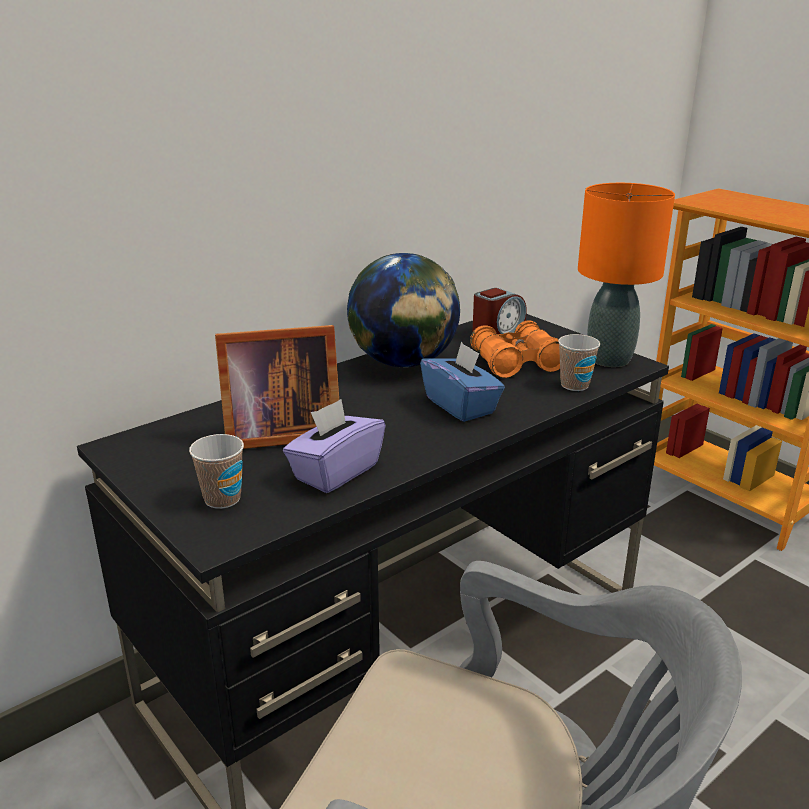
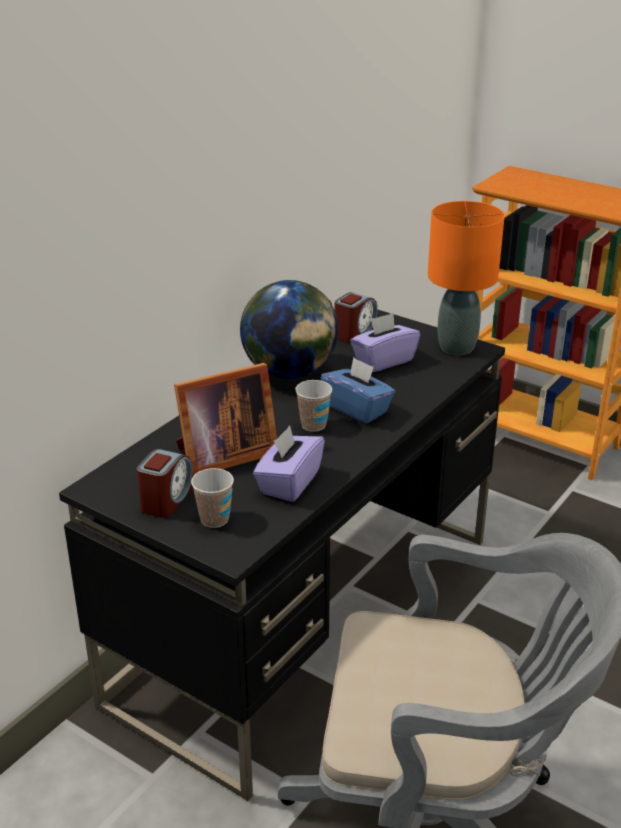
camera: 15 degrees left, 5 degrees up
orange binoculars [470,320,560,378] -> purple tissue box [350,313,420,372]
cup [558,334,600,391] -> cup moved to [295,380,332,432]
none -> alarm clock [137,449,193,518]

